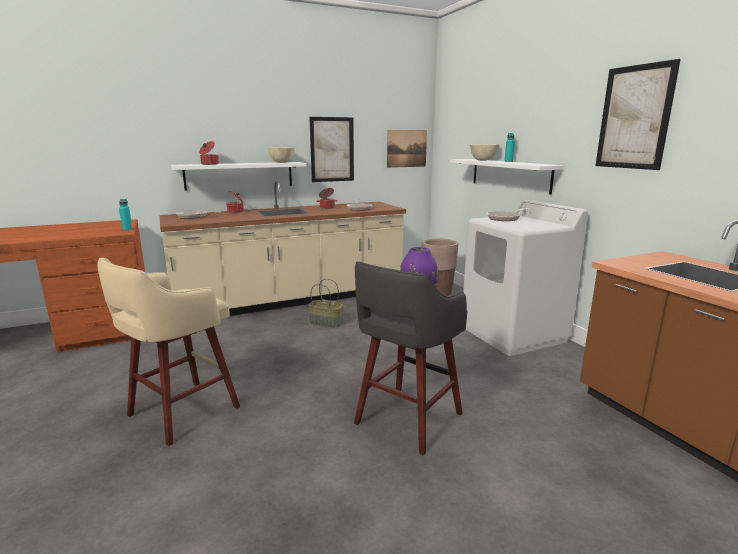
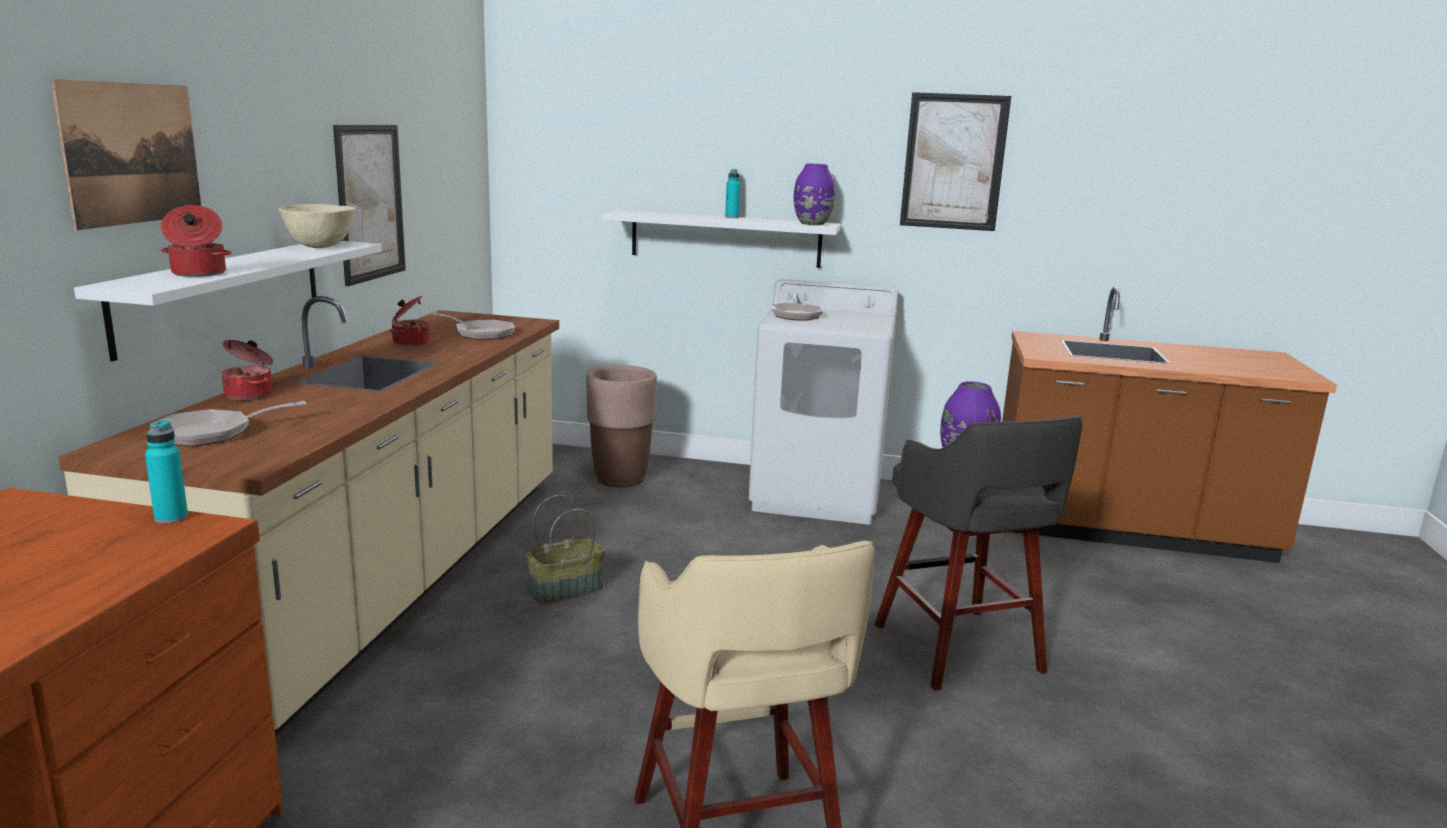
camera: 55 degrees left, 0 degrees up
picture [387,130,427,168] -> picture moved to [51,79,201,230]
beige bowl [470,144,499,161] -> none
none -> purple vase [794,164,835,225]

